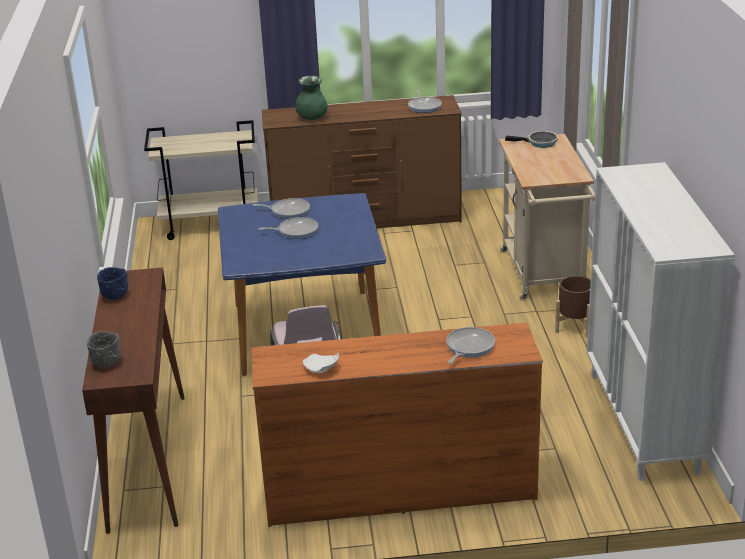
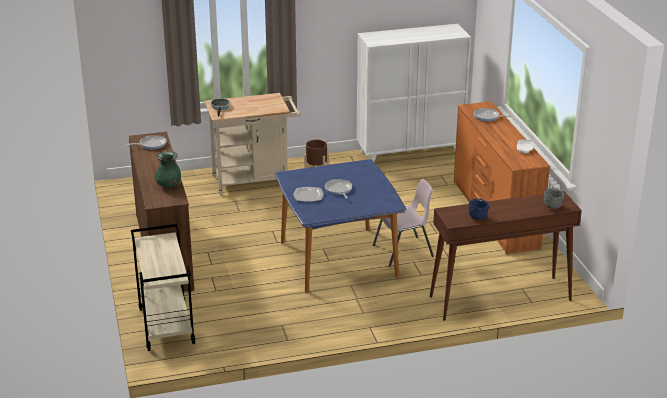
camera: 100 degrees left, 0 degrees up
frying pan [253,198,310,219] -> plate [294,187,323,202]

